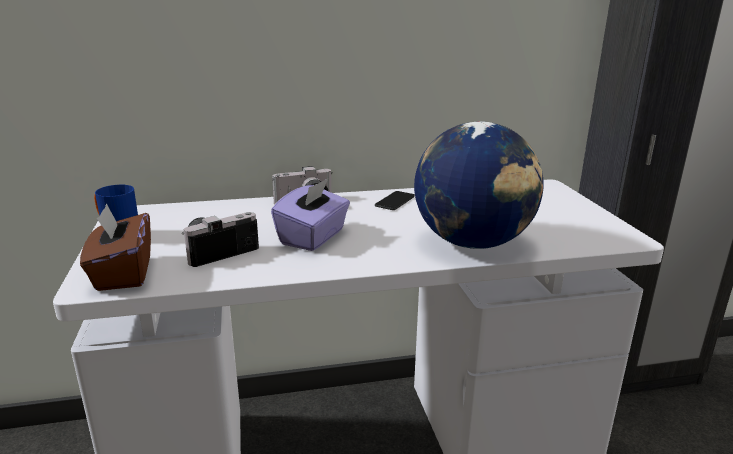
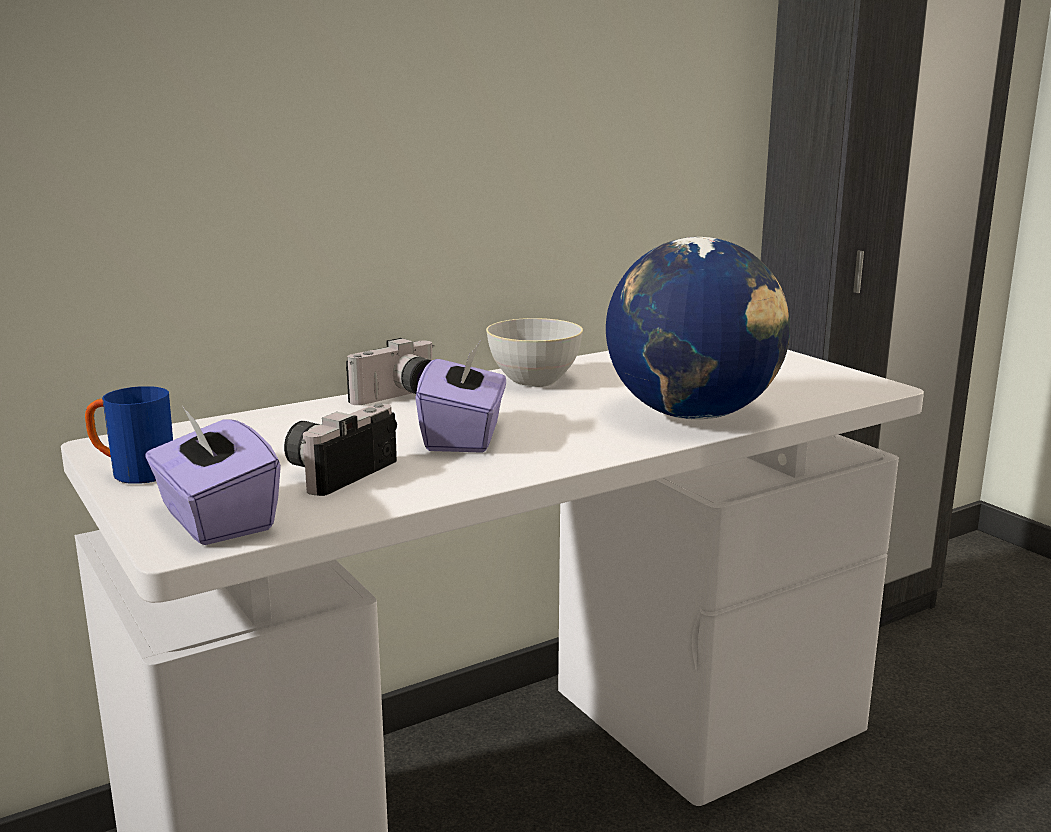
camera: 20 degrees left, 5 degrees down
brown tissue box [80,204,151,291] -> purple tissue box [145,407,281,545]
phone [375,191,415,210] -> grey bowl [486,318,583,387]

